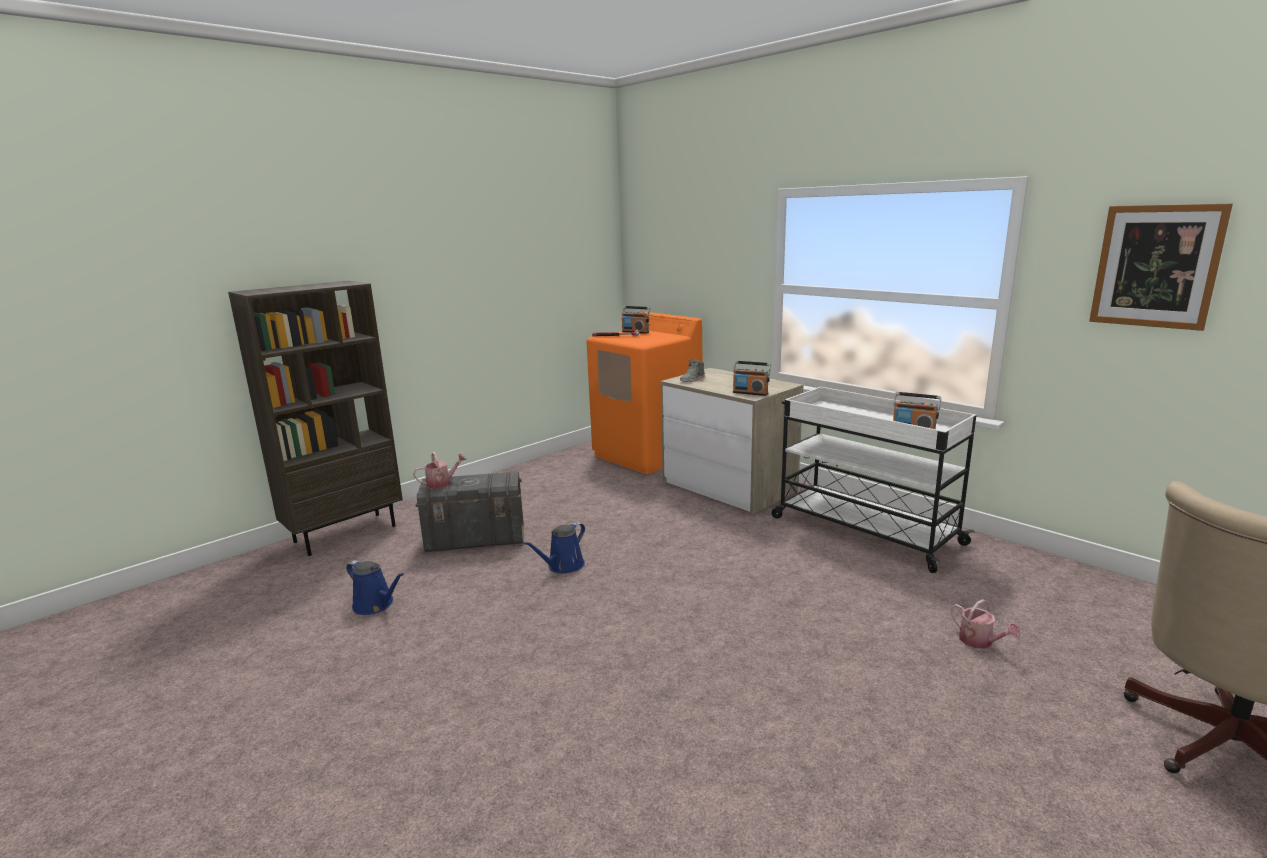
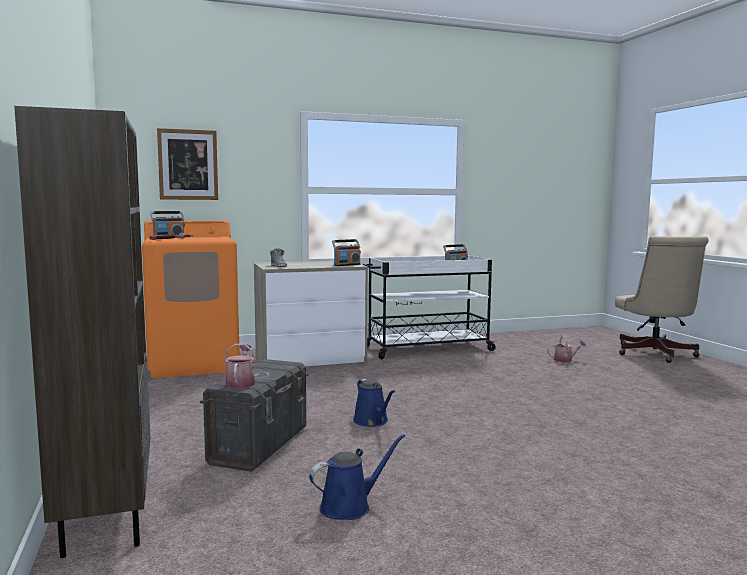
camera: 65 degrees left, 10 degrees down
picture [1089,203,1233,331] -> picture moved to [157,128,218,200]

